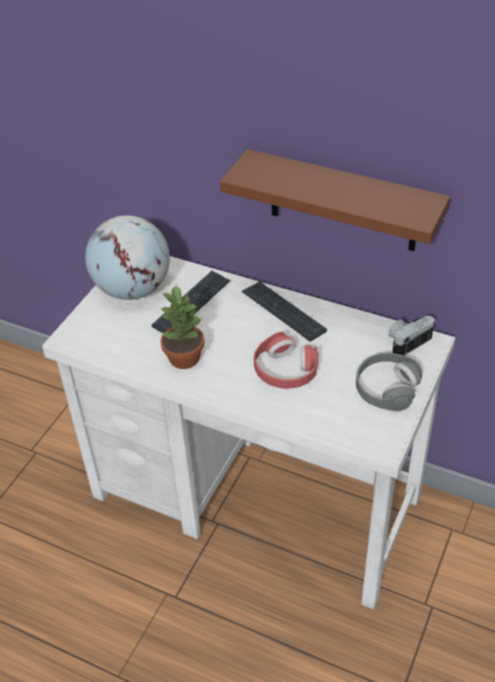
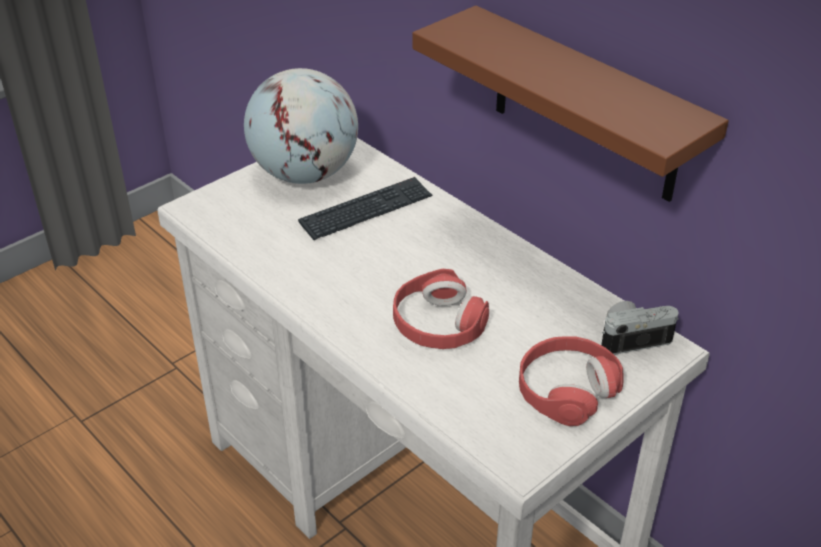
camera: 20 degrees right, 5 degrees down
potted plant [160,284,204,369] -> none
keyboard [242,281,327,342] -> none
grey headphones [356,352,422,411] -> red headphones [519,336,624,426]

